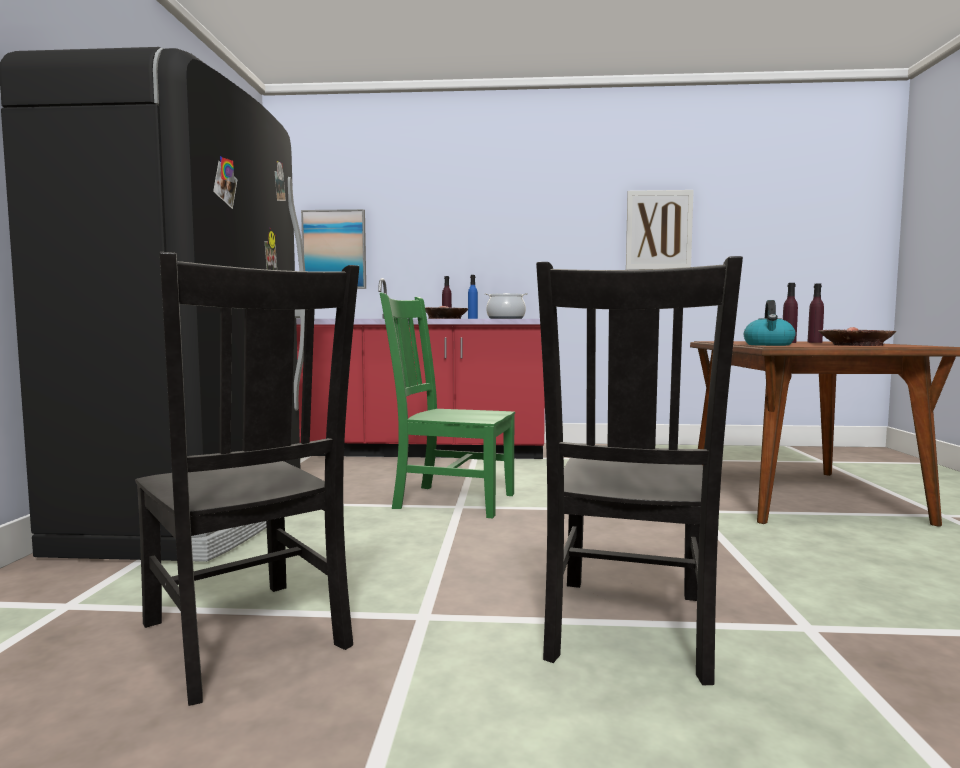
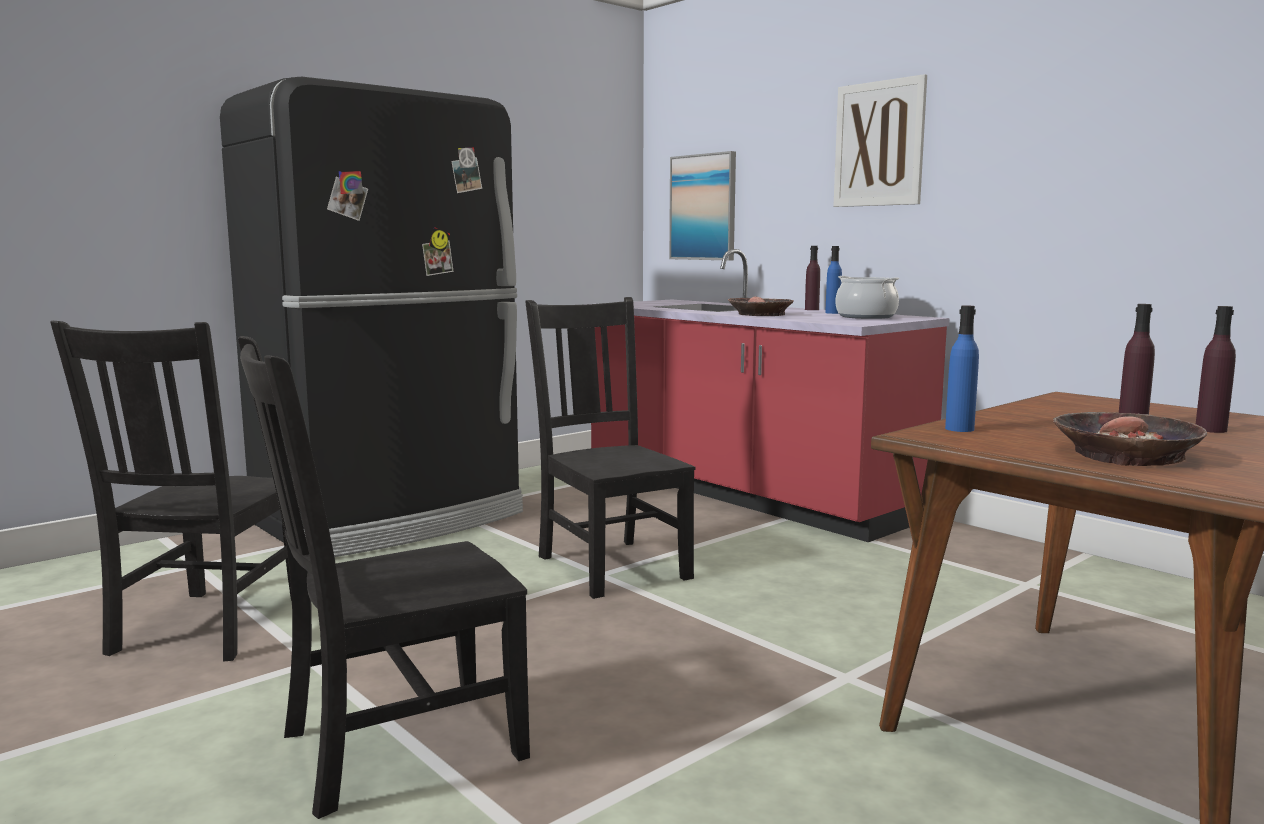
camera: 45 degrees right, 5 degrees up
green chair [380,292,515,519] -> black chair [525,297,695,599]
picture [626,190,694,270] -> picture moved to [834,74,927,207]
kettle [744,300,796,346] -> blue bottle [945,306,979,432]

